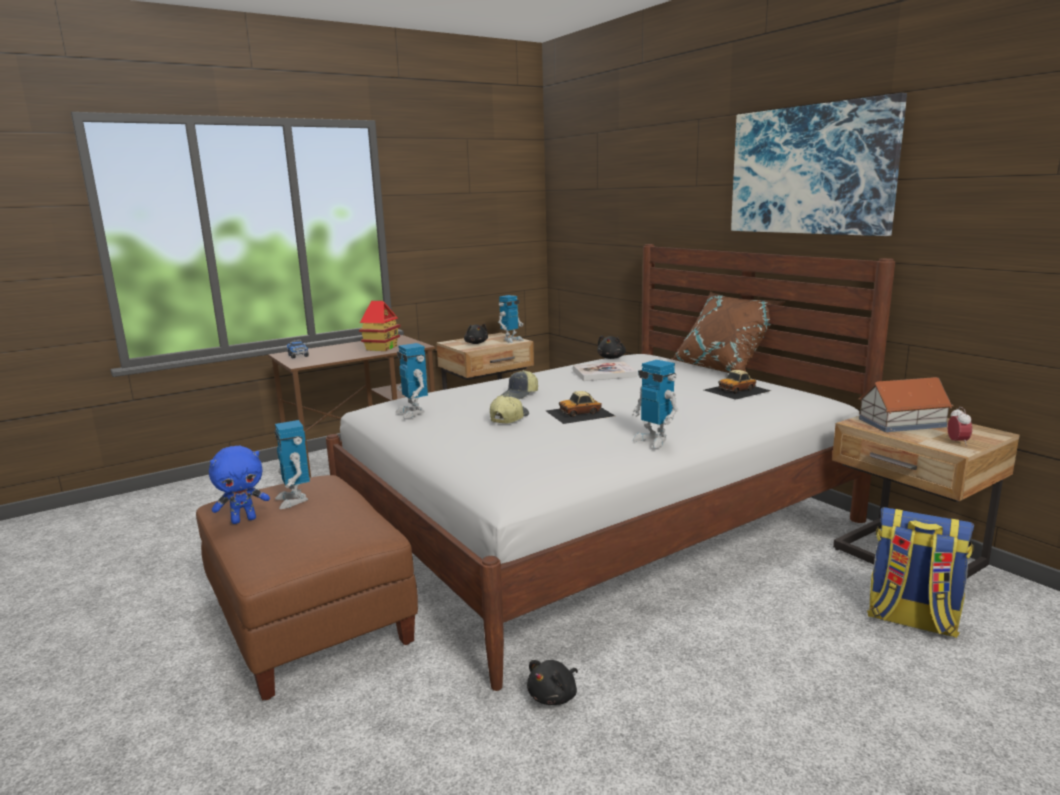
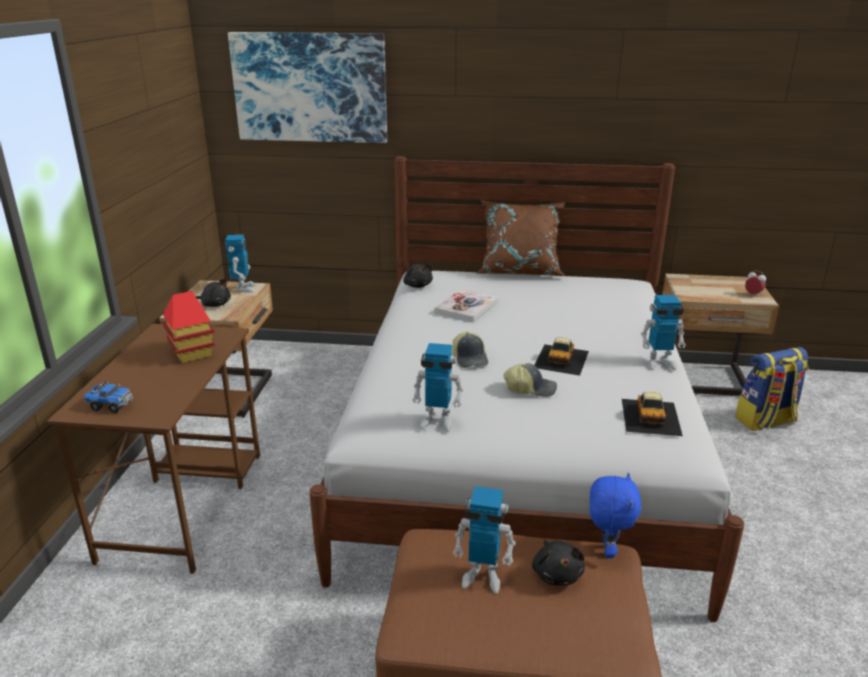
camera: 50 degrees left, 10 degrees up
blue plush toy [209,446,270,524] -> blue plush toy moved to [590,473,641,558]
cap [490,394,529,423] -> cap turned 120 degrees clockwise [503,363,557,397]
black plush toy [527,660,578,705] -> black plush toy moved to [532,540,584,586]
toy car [704,370,771,400] -> toy car moved to [622,392,683,436]
picture [731,93,907,236] -> picture moved to [228,32,387,143]
toy house [858,377,953,432] -> none

